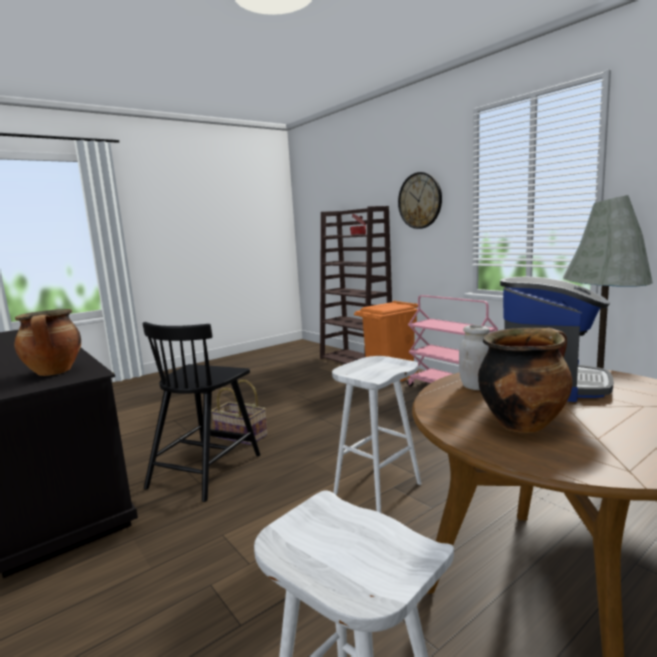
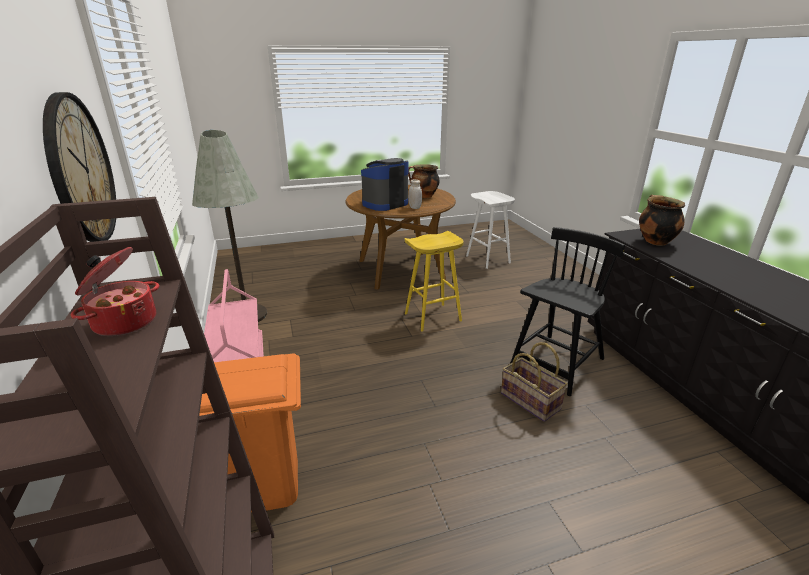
camera: 160 degrees left, 15 degrees up
white stool [332,356,421,513] -> yellow stool [405,231,464,331]

